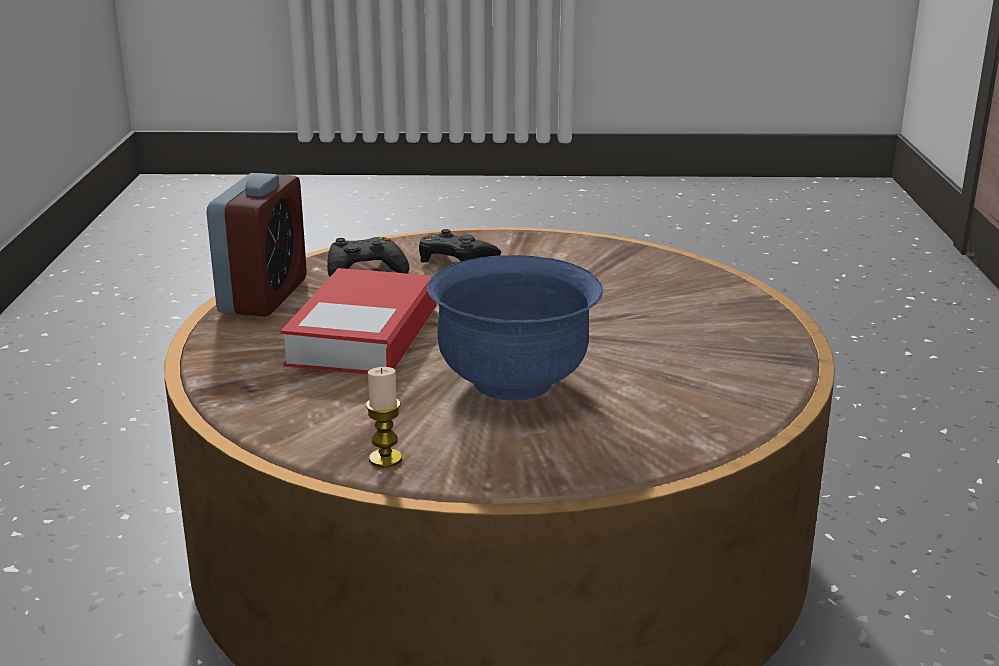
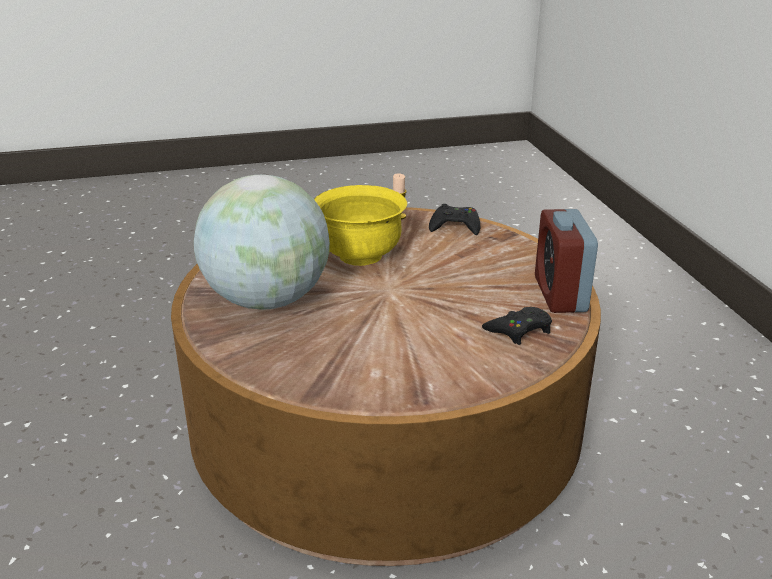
camera: 165 degrees right, 5 degrees up
book [281,268,436,375] -> none
black game controller [419,229,501,263] -> black game controller moved to [429,204,480,235]
blue bowl [427,255,603,401] -> yellow bowl [314,185,407,266]
none -> globe [194,175,330,310]

